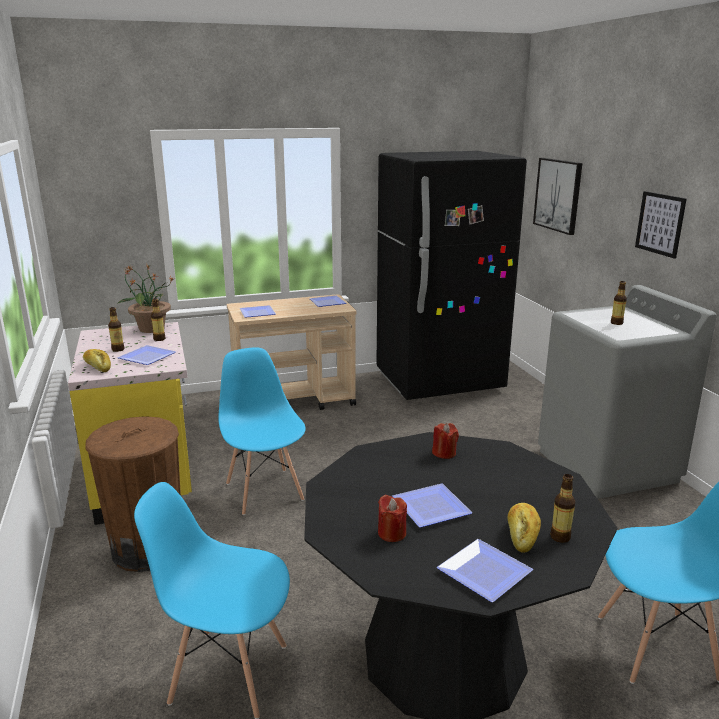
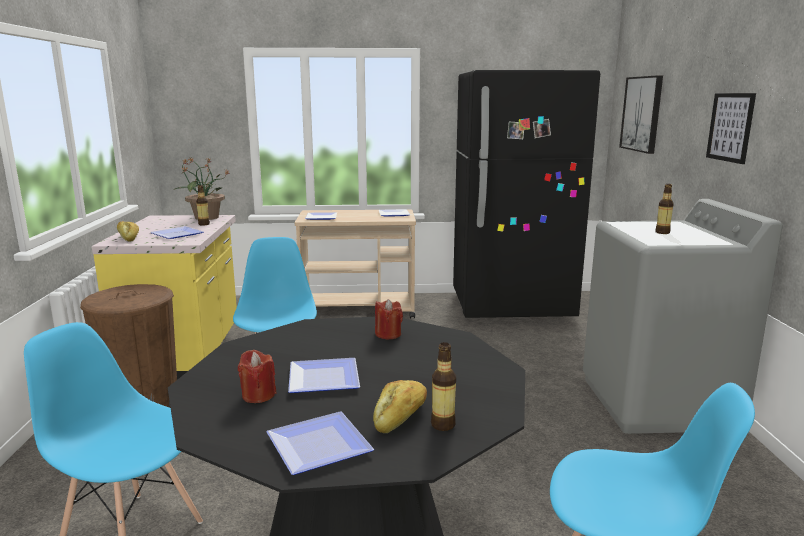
camera: 15 degrees right, 5 degrees down
bottle [108,307,125,352] -> none

